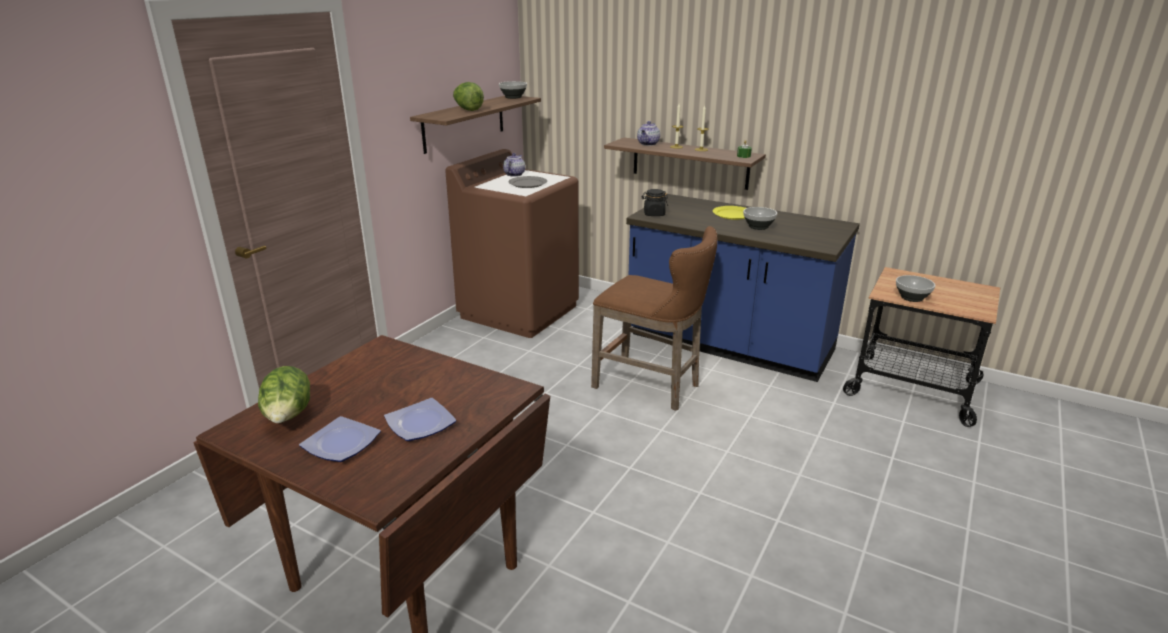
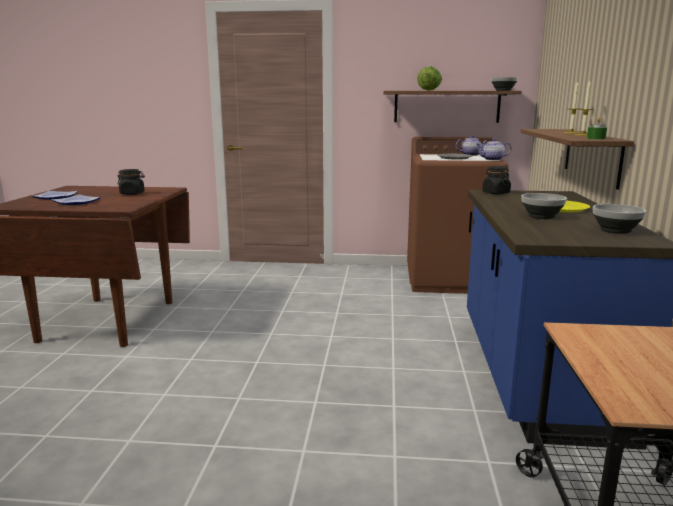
camera: 65 degrees right, 10 degrees down
lettuce [258,366,310,423] -> none
brown stool [591,226,718,411] -> none
teapot [637,121,660,146] -> teapot moved to [476,138,512,161]
bowl [896,275,935,302] -> bowl moved to [593,204,646,234]
none -> black jar [118,169,145,195]

